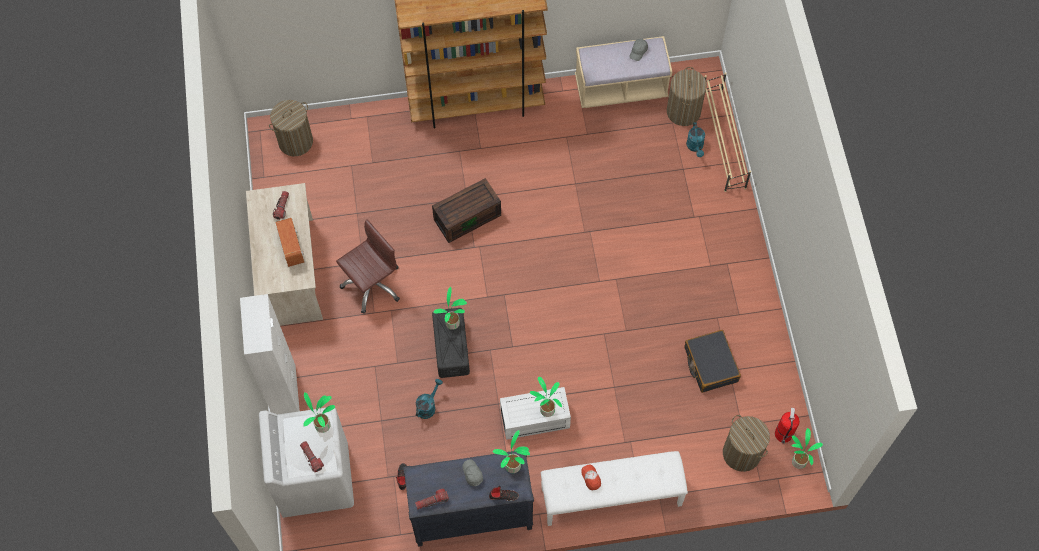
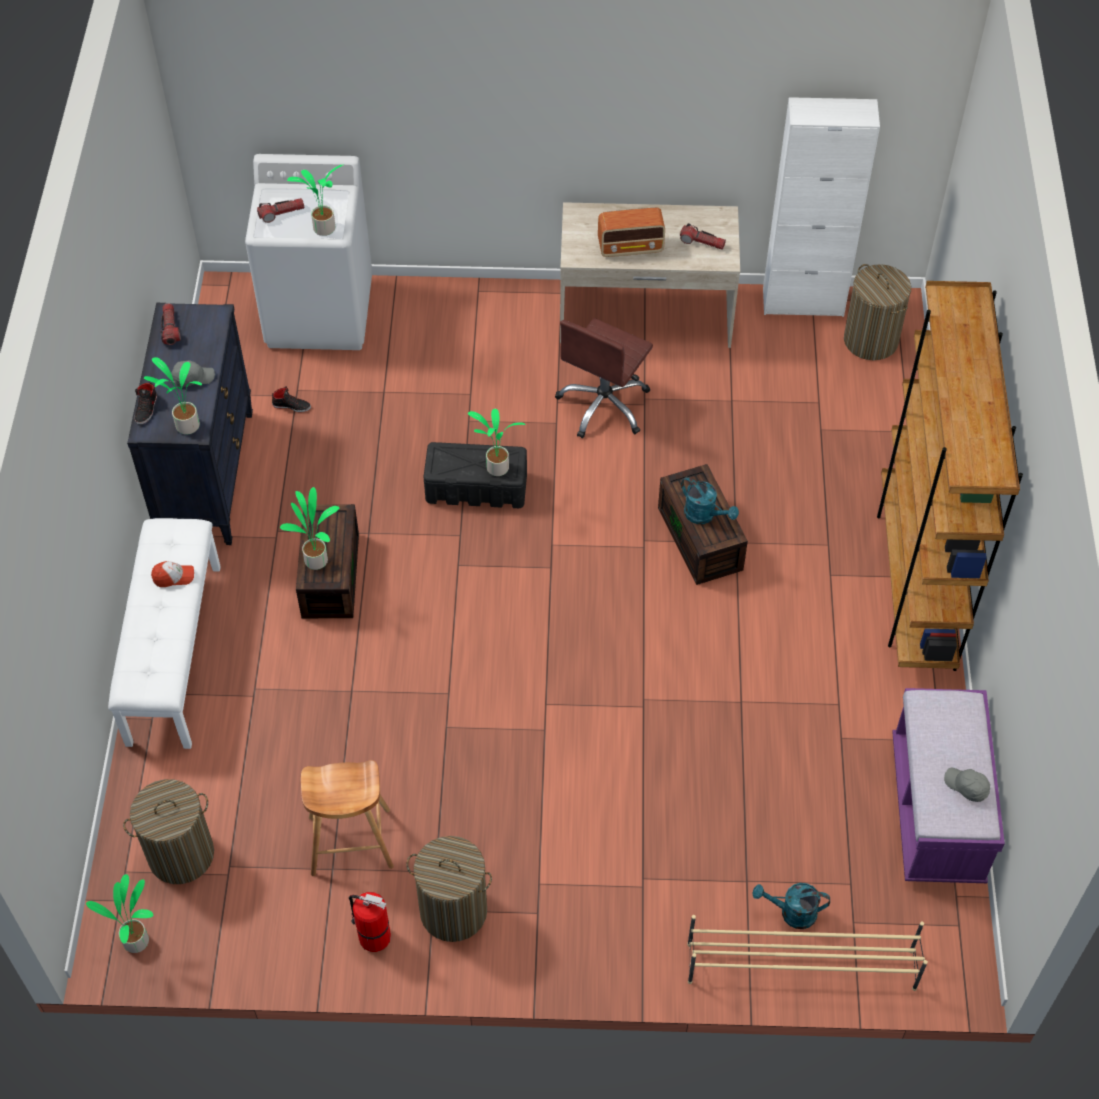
camera: 100 degrees right, 10 degrees down
white cabinet [240,294,300,414] -> white cabinet moved to [763,97,880,317]
brown office chair [336,219,400,314] -> brown office chair turned 60 degrees clockwise [555,318,653,438]
turquoise watering can [416,379,443,419] -> turquoise watering can moved to [681,477,739,524]
white storage box [500,387,571,440] -> brown storage box [296,504,359,618]
beige bench [575,36,672,108] -> purple bench [892,688,1005,883]
laundry basket [667,67,707,126] -> laundry basket moved to [406,836,492,942]
black suitcase [685,330,741,393] -> brown stool [301,760,394,876]
fire extinguisher [775,408,800,444] -> fire extinguisher moved to [349,892,391,952]

